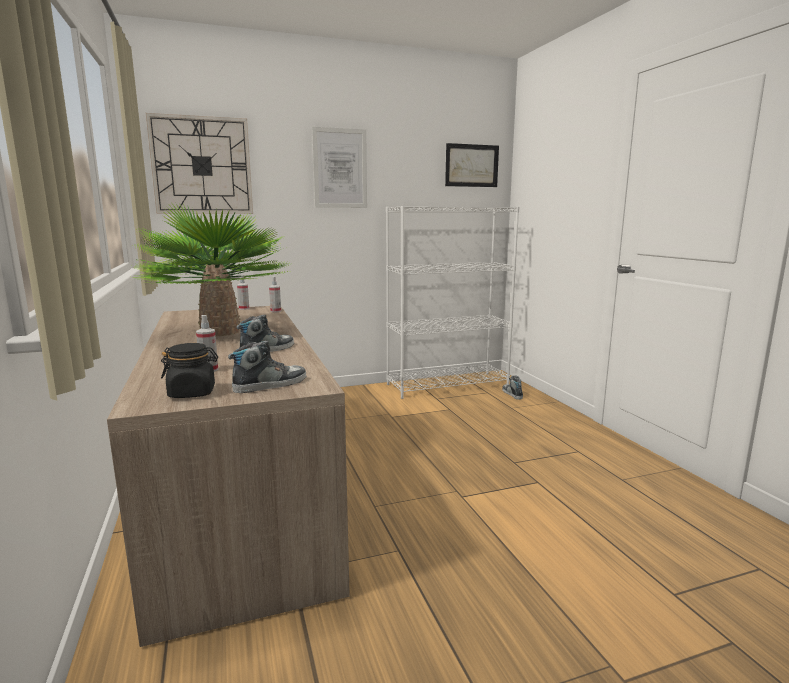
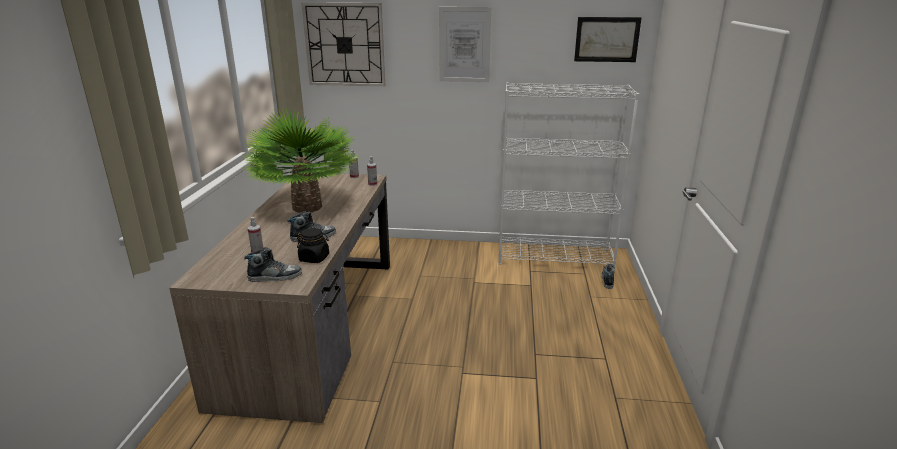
camera: 25 degrees right, 10 degrees up
black jar [161,343,218,398] -> black jar moved to [297,228,329,263]

